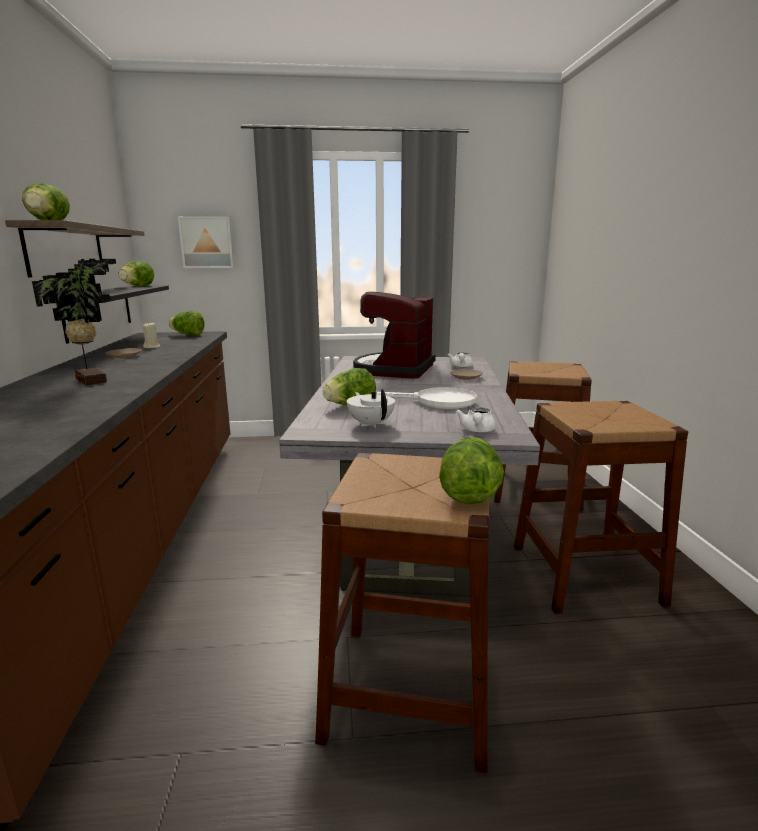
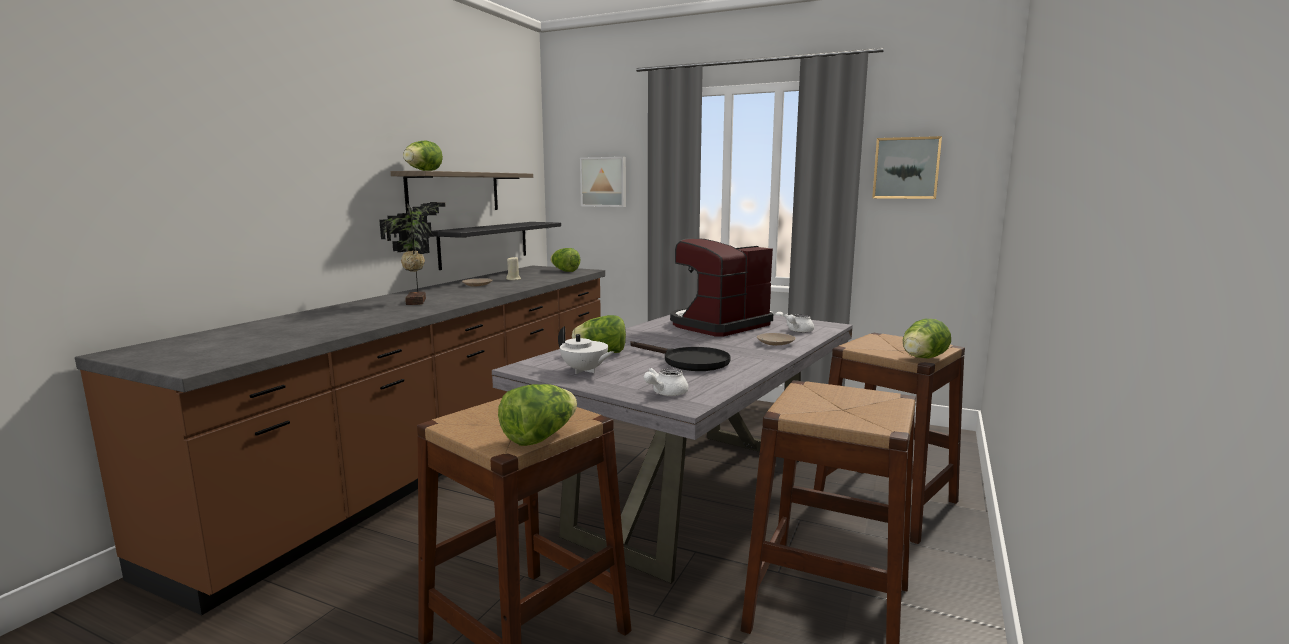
camera: 30 degrees right, 5 degrees down
lettuce [119,261,154,286] -> lettuce moved to [903,319,951,359]
white teapot [347,389,395,428] -> white teapot turned 120 degrees clockwise [558,326,614,374]
white frying pan [376,387,477,409] -> black frying pan [630,341,731,371]
none -> picture [872,136,942,199]

